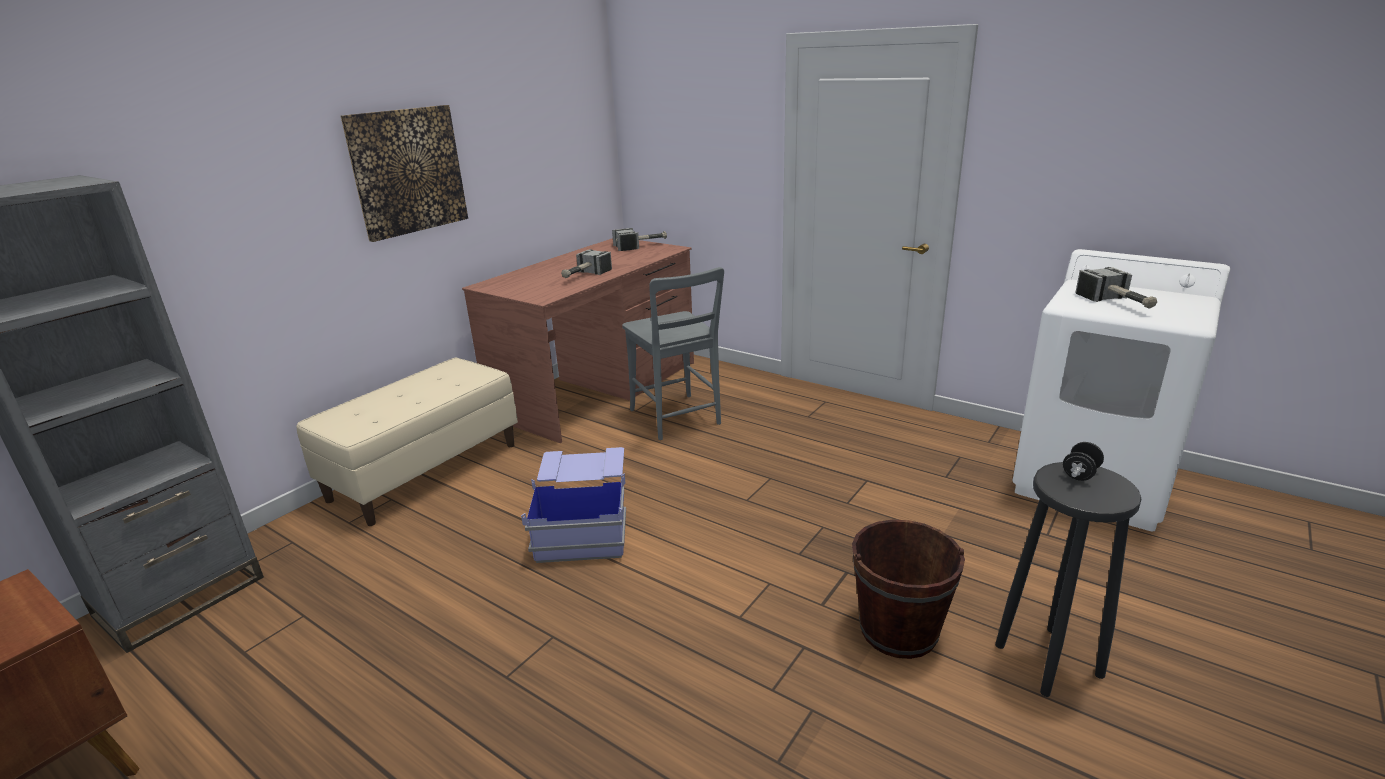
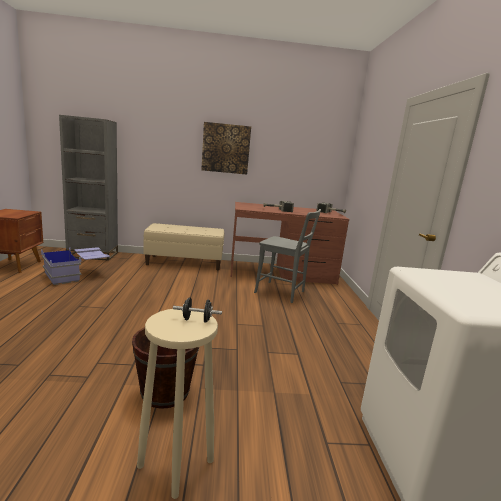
camera: 50 degrees right, 10 degrees down
blue storage box [521,447,626,563] -> blue storage box moved to [41,247,110,285]
grey chair [622,267,724,440] -> grey chair turned 90 degrees counterclockwise [254,209,321,303]
black stool [995,462,1141,697] -> beige stool [137,309,218,499]
hammer [1075,267,1157,309] -> none

